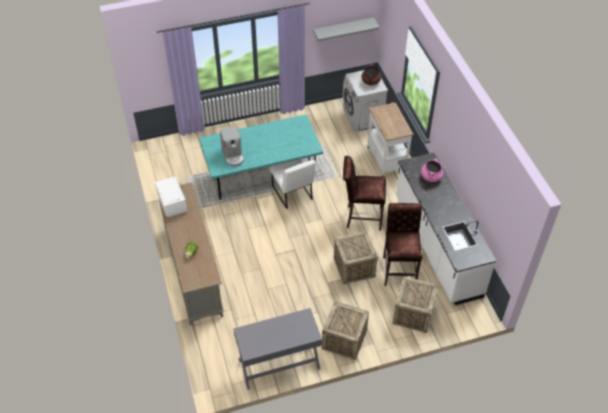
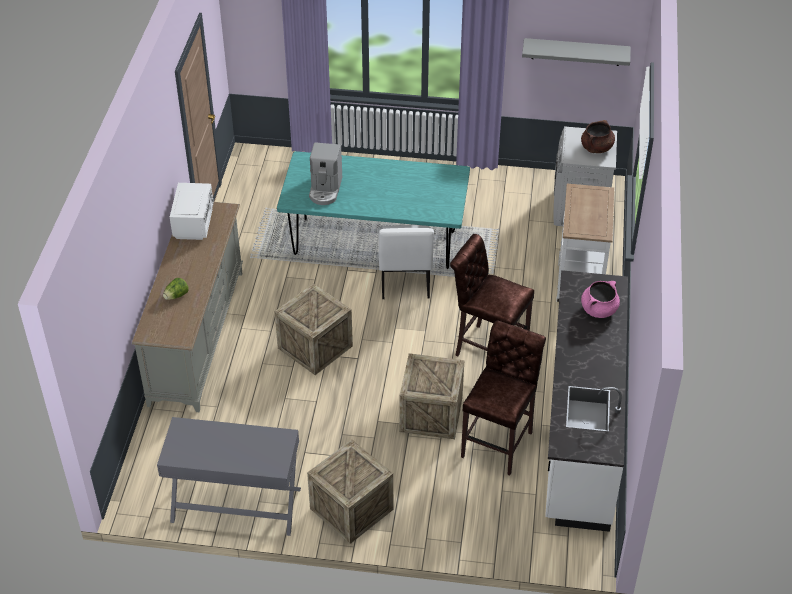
camera: 25 degrees right, 5 degrees down
crate [392,276,439,333] -> crate moved to [274,284,353,375]

